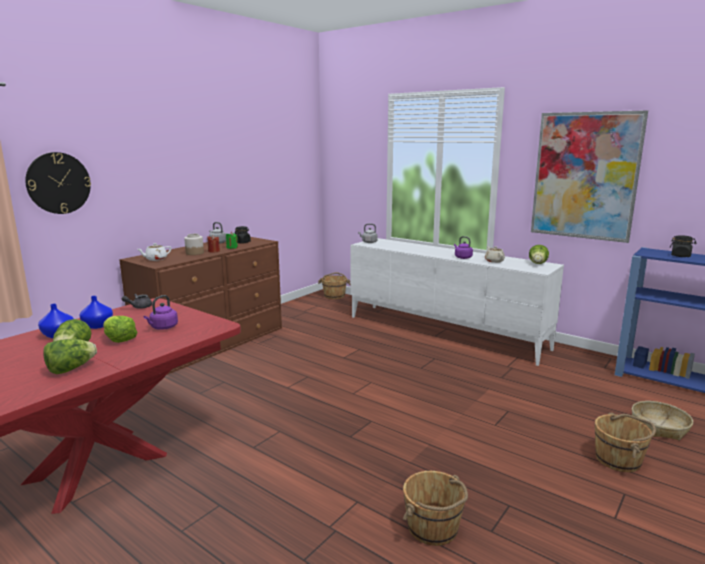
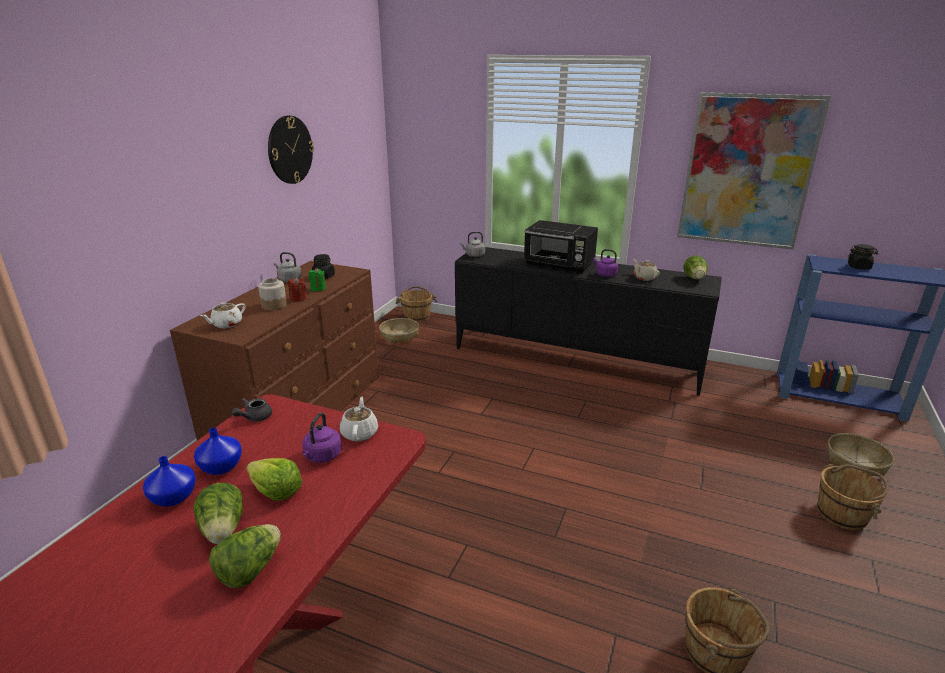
camera: 15 degrees left, 10 degrees up
wall clock [25,152,91,214] -> wall clock moved to [268,116,314,184]
white cabinet [350,238,564,366] -> black cabinet [455,247,722,396]
none -> white teapot [340,397,378,441]
none -> basket [379,318,419,343]
none -> black microwave [524,220,598,273]

